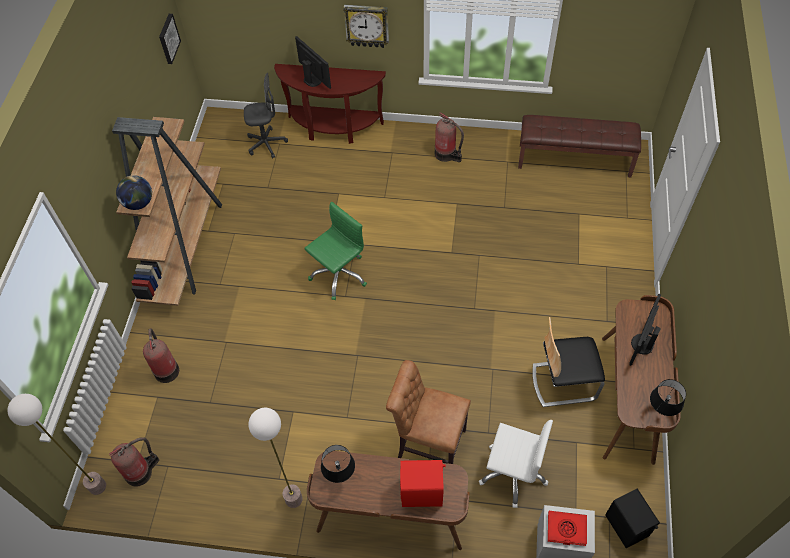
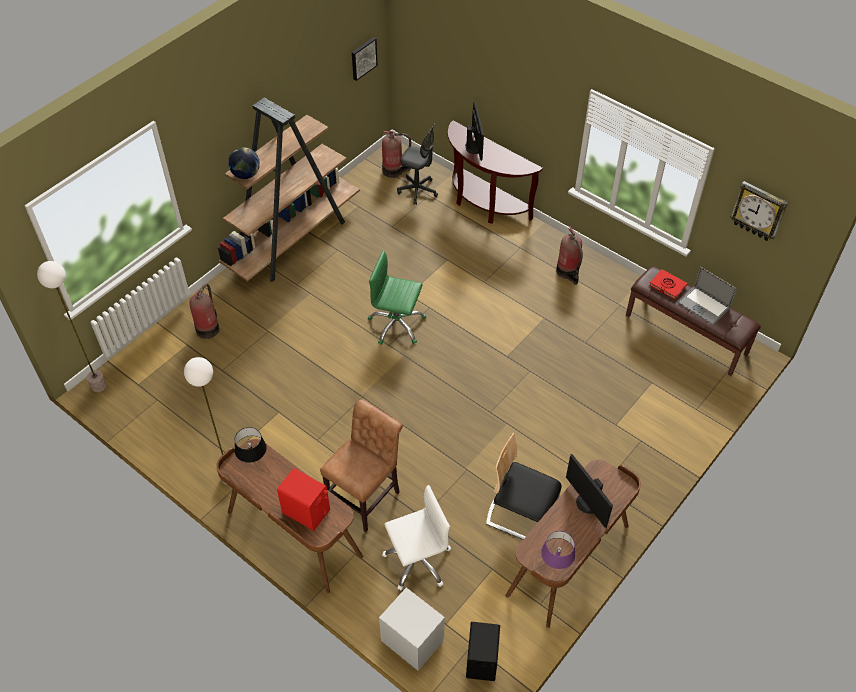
camera: 30 degrees right, 5 degrees down
fire extinguisher [109,437,159,487] -> fire extinguisher moved to [382,131,411,178]
green office chair [304,202,367,300] -> green office chair turned 150 degrees counterclockwise [368,251,426,345]
wall clock [343,5,389,48] -> wall clock moved to [730,181,788,241]
brown chair [386,360,471,464] -> brown chair turned 75 degrees clockwise [320,399,403,532]
white office chair [479,420,553,508] -> white office chair turned 75 degrees counterclockwise [382,485,451,591]
red book [548,511,587,546] -> red book moved to [649,269,688,299]
monitor [629,294,661,366] -> monitor turned 90 degrees counterclockwise [566,454,613,528]
black table lamp [650,379,686,416] -> purple table lamp [541,531,576,569]
none -> laptop [678,267,737,325]

